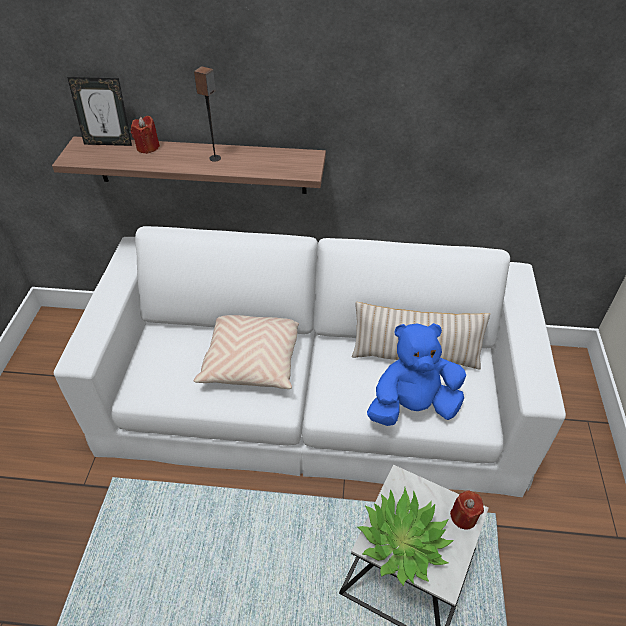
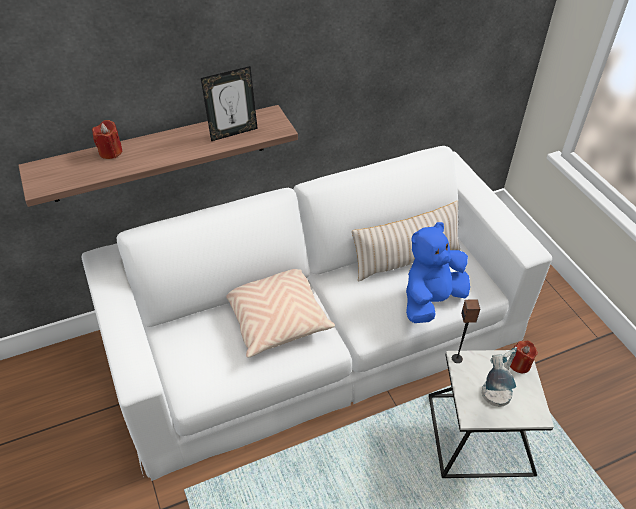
camera: 30 degrees left, 0 degrees up
picture frame [67,77,132,146] -> picture frame moved to [201,66,258,141]
speaker [194,66,221,162] -> speaker moved to [452,299,480,363]
potted plant [357,488,454,586] -> table lamp [482,346,517,407]

